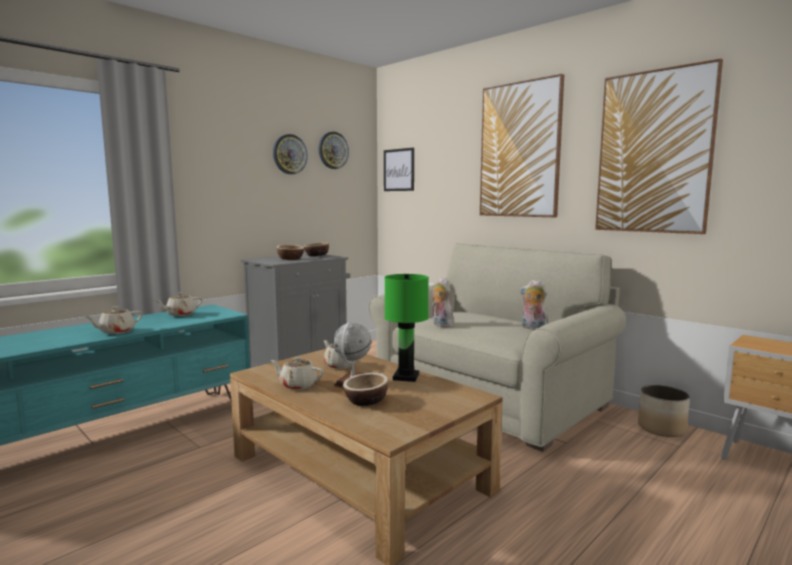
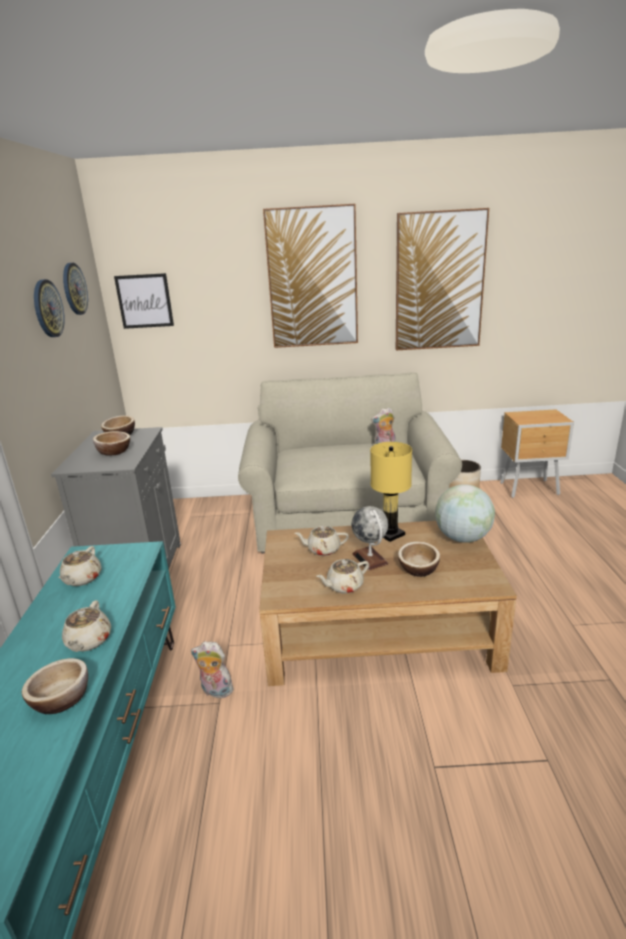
camera: 45 degrees left, 15 degrees up
green table lamp [385,274,429,382] -> yellow table lamp [370,442,412,542]
plush toy [432,277,453,327] -> plush toy moved to [191,641,235,698]
none -> bowl [22,658,88,714]
none -> globe [435,484,495,543]

